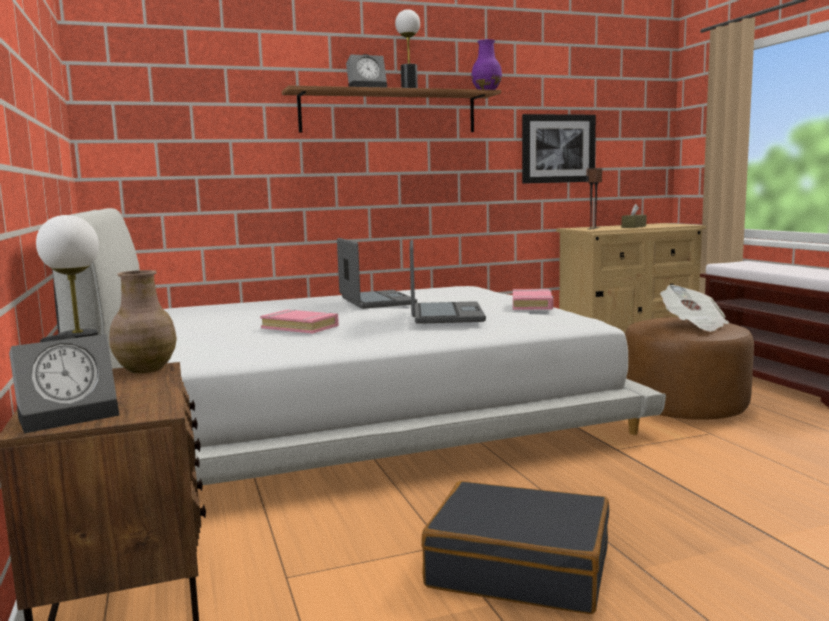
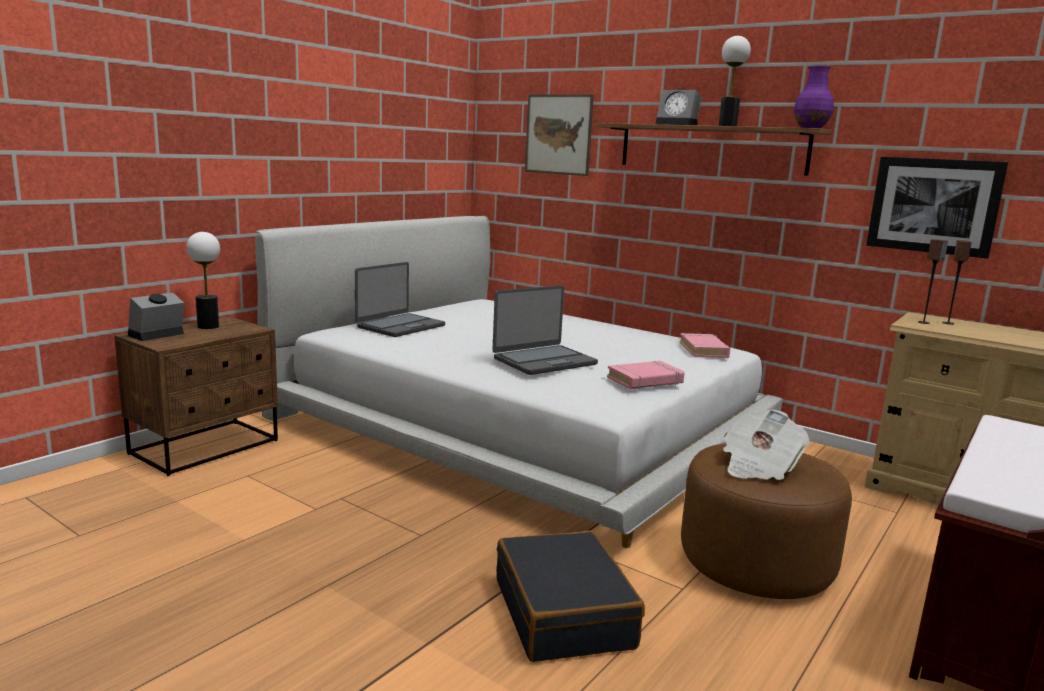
camera: 55 degrees right, 5 degrees up
alarm clock [9,334,119,433] -> alarm clock turned 105 degrees clockwise [128,293,184,341]
brown vase [109,270,177,373] -> none
pink book [260,309,339,334] -> pink book moved to [680,333,730,358]
laptop [337,238,417,309] -> laptop moved to [355,262,445,337]
black suitcase [422,481,609,614] -> black suitcase moved to [497,530,645,662]
brown tissue box [621,204,647,228] -> none
none -> picture [525,94,594,176]

